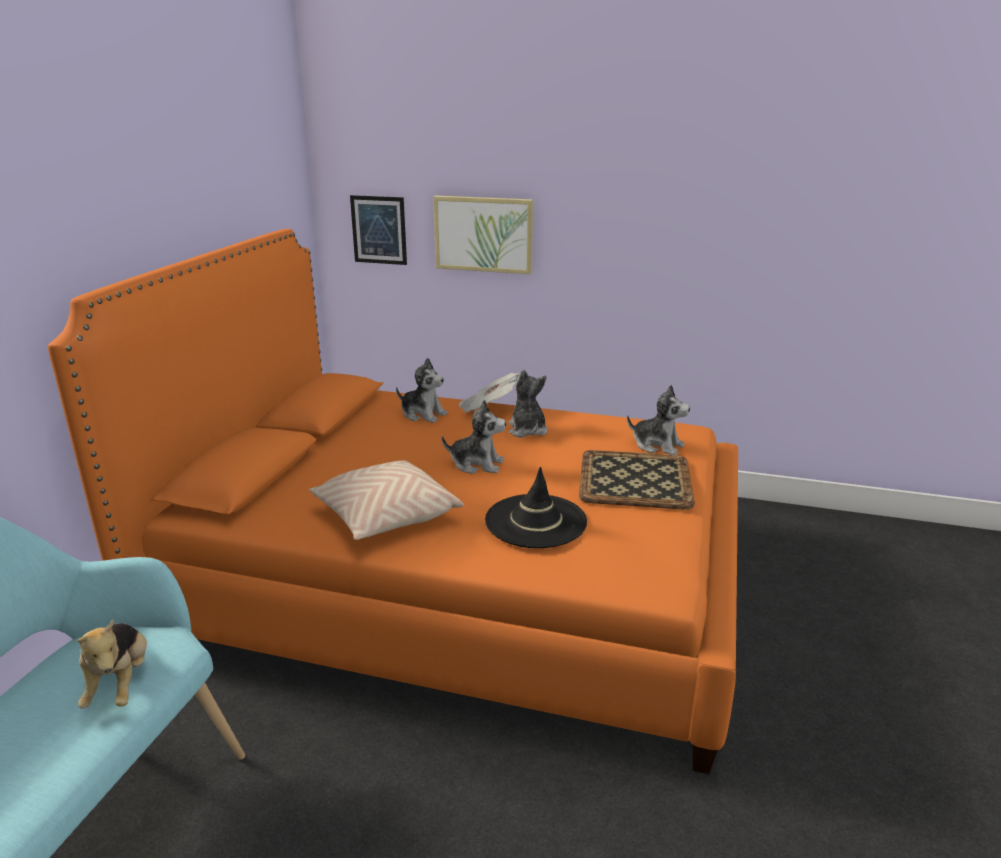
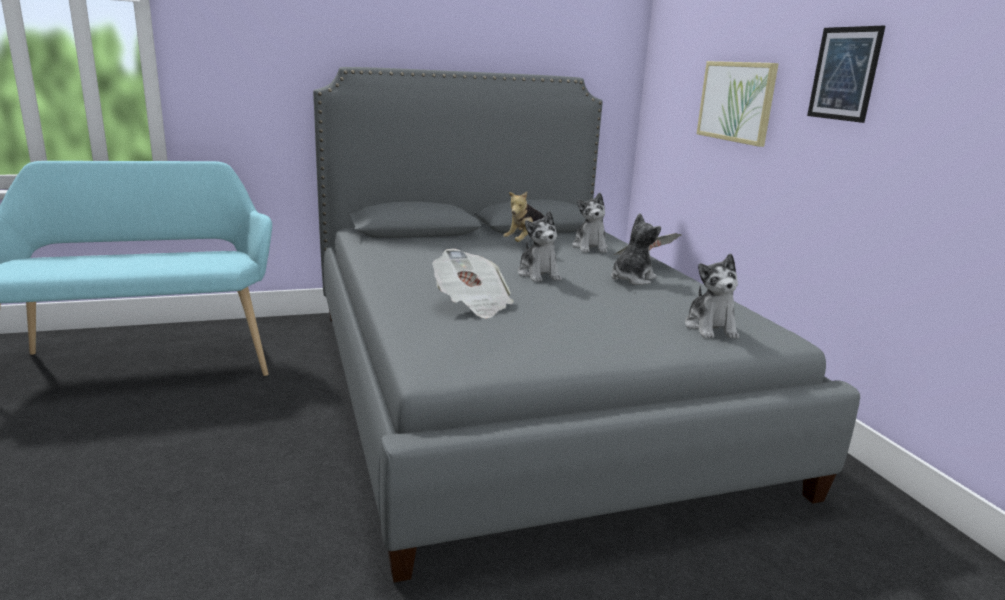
camera: 55 degrees right, 5 degrees down
orange bed [48,229,738,774] -> grey bed [313,67,860,583]
plush toy [77,619,147,709] -> plush toy moved to [503,192,544,242]
beige pillow [308,460,464,540] -> none
picture [350,195,407,265] -> picture moved to [807,26,885,123]
black hat [485,467,587,548] -> newspaper [432,249,514,319]
tray [579,450,695,510] -> none

